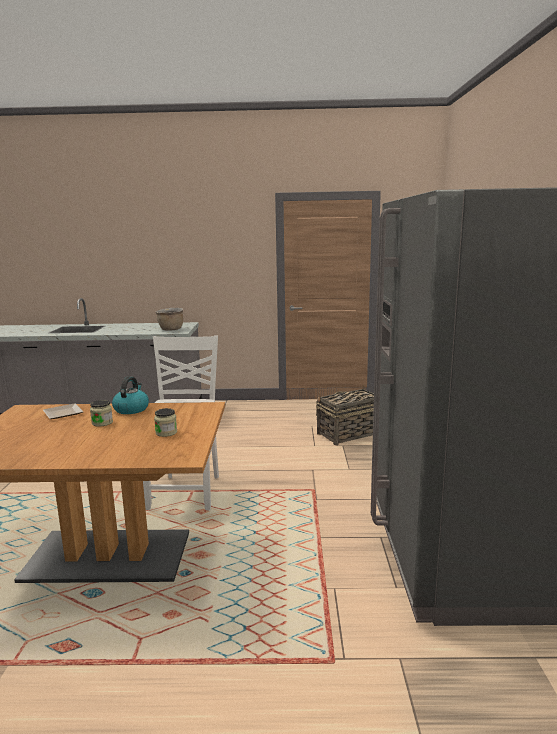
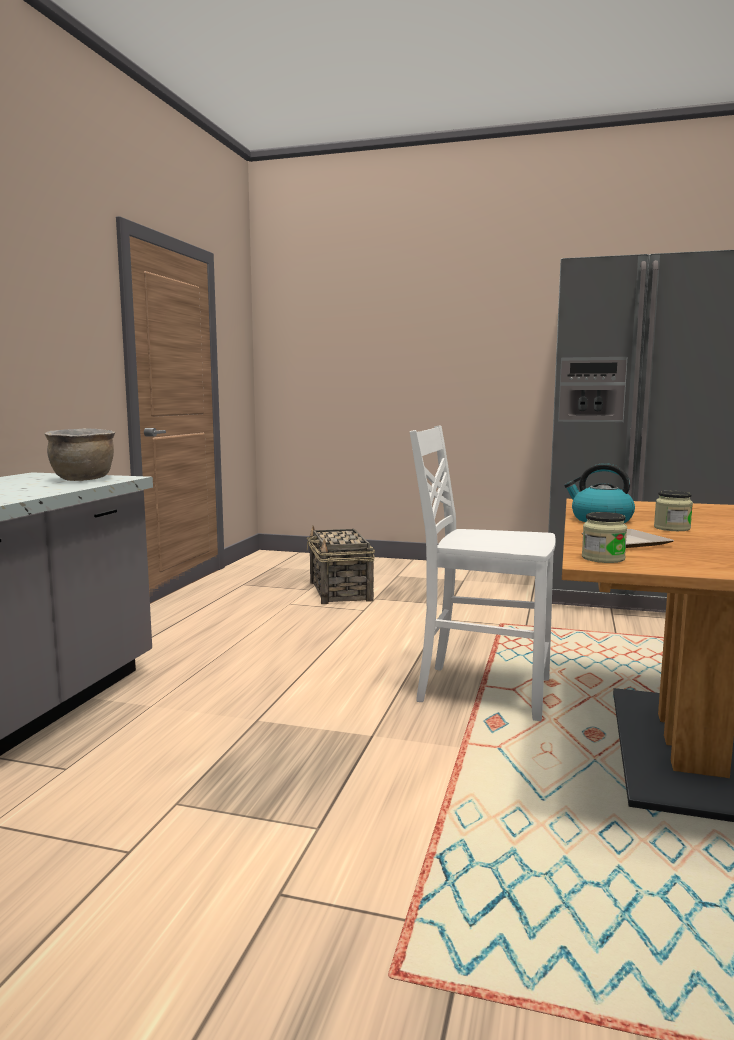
camera: 75 degrees left, 5 degrees down
jar [154,408,177,437] -> jar moved to [582,512,627,563]

